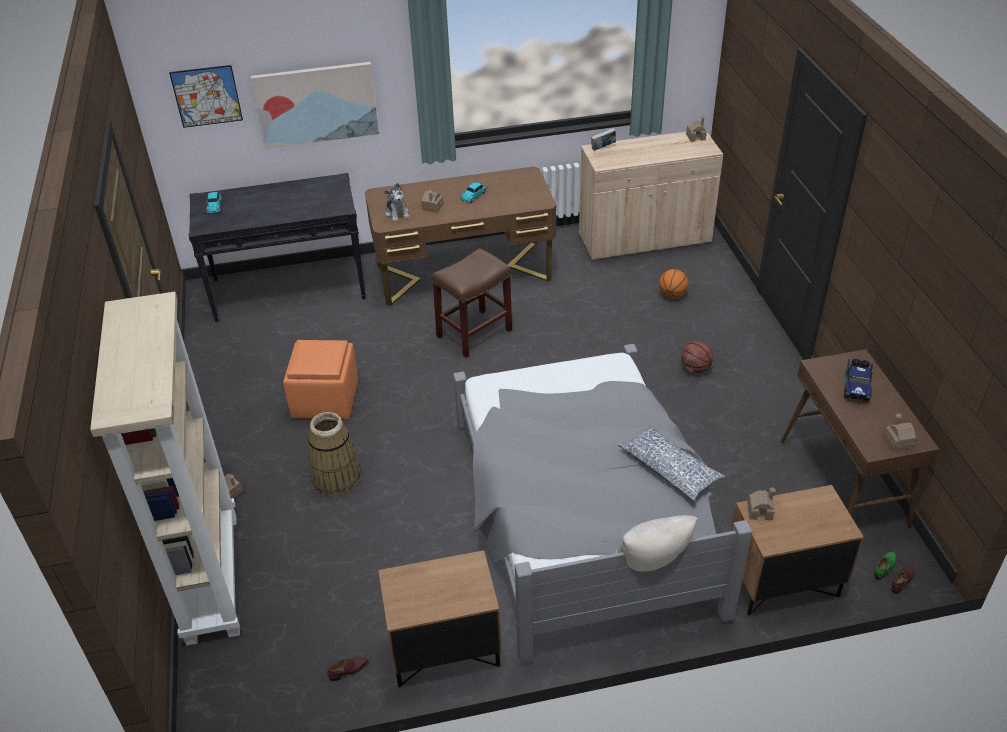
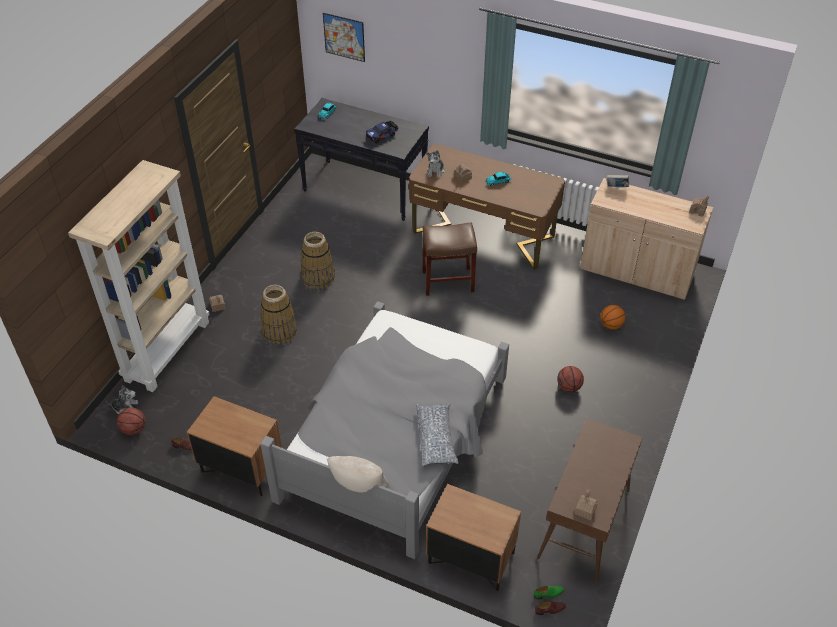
camera: 35 degrees right, 5 degrees up
picture [251,62,379,149] -> none
orange ottoman [283,340,358,419] -> basket [301,232,335,289]
toy house [747,487,776,520] -> none
toy truck [844,359,873,402] -> toy truck moved to [366,121,398,144]
none -> plush toy [106,385,138,414]
none -> basketball [117,408,146,435]

